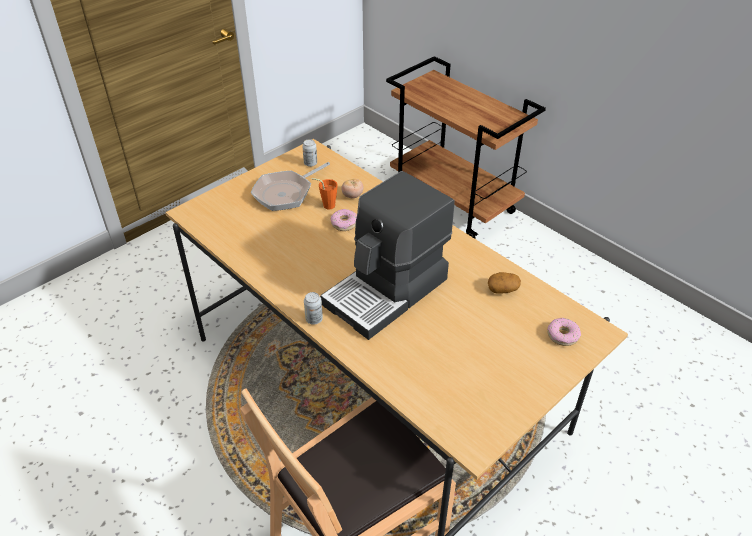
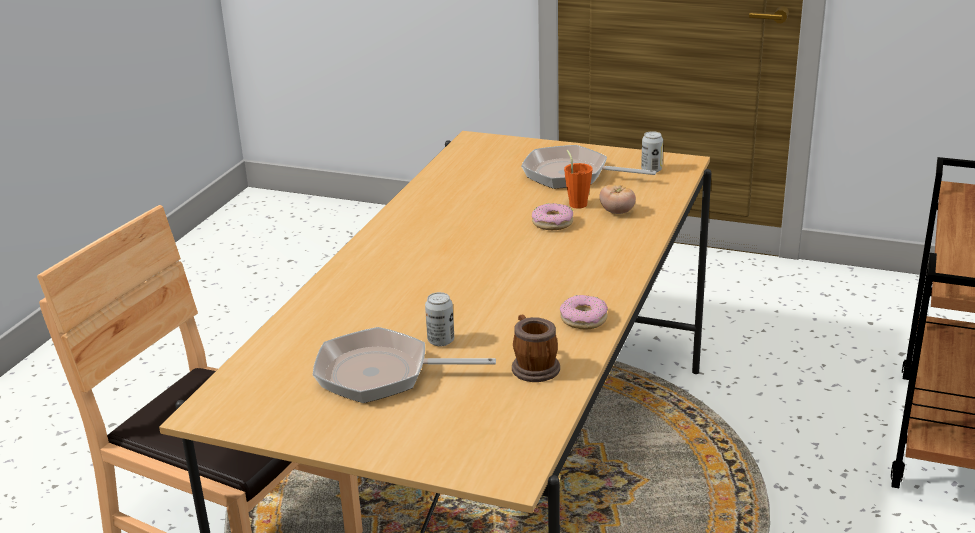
camera: 65 degrees right, 15 degrees down
can [304,292,323,325] -> can moved to [425,292,454,346]
coffee machine [320,171,455,340] -> none
potato [488,272,521,294] -> mug [512,314,560,382]
donut [547,318,581,346] -> donut moved to [560,295,608,329]
none -> frying pan [313,327,496,403]

